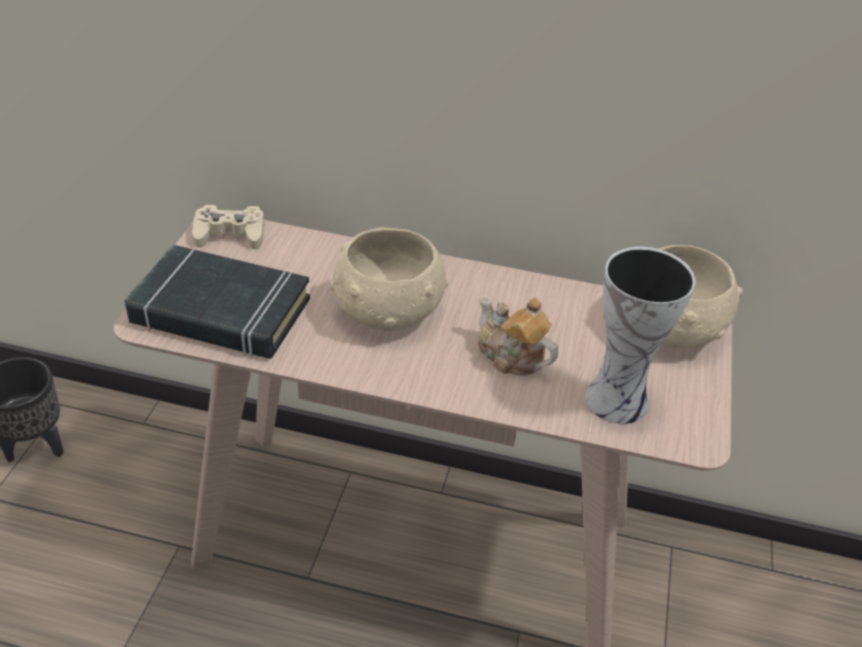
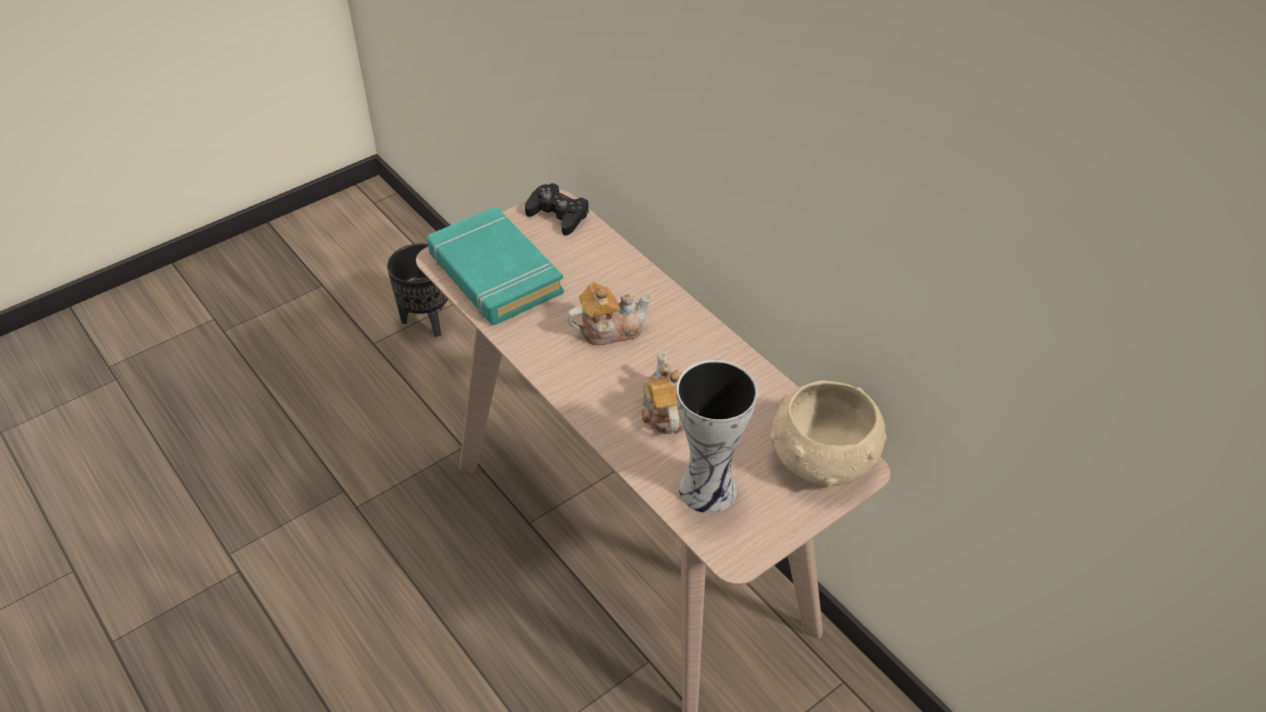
camera: 40 degrees right, 5 degrees up
black book [125,245,310,359] -> turquoise book [427,206,564,325]
beige game controller [192,204,265,249] -> black game controller [525,183,589,236]
beige bowl [330,227,448,331] -> teapot [567,282,652,345]

